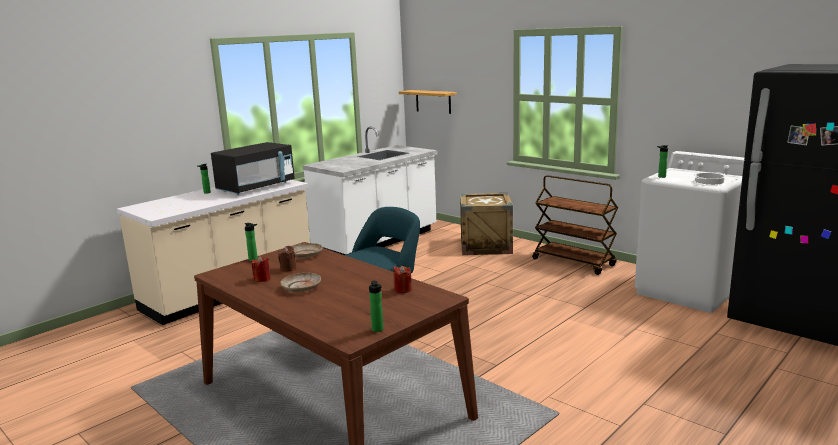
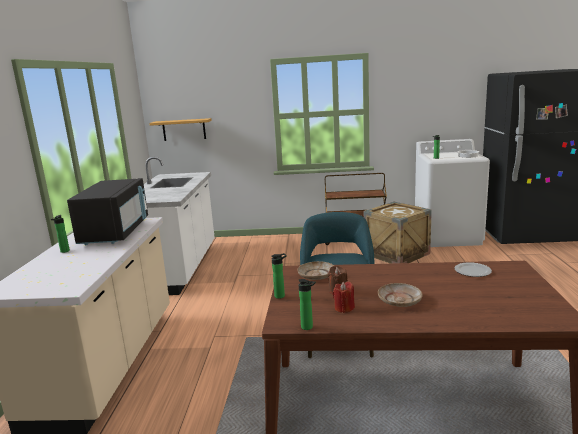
camera: 40 degrees left, 0 degrees up
bottle [369,280,384,332] -> bottle moved to [299,279,316,330]
red candle [393,265,412,293] -> plate [454,262,492,277]
crate [460,193,513,255] -> crate moved to [364,202,432,264]

